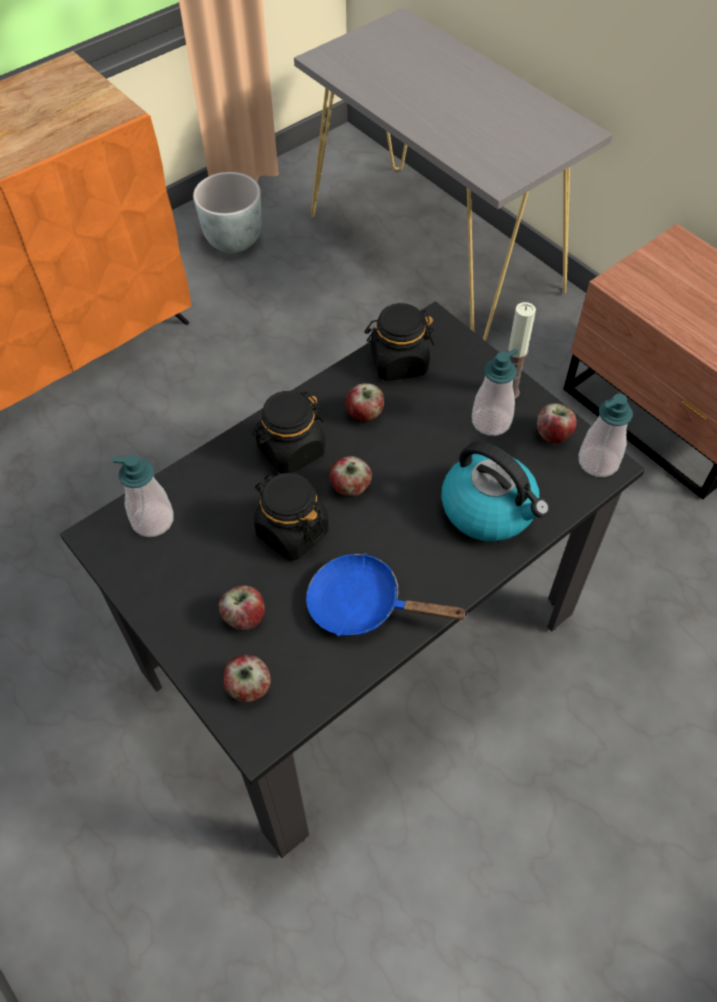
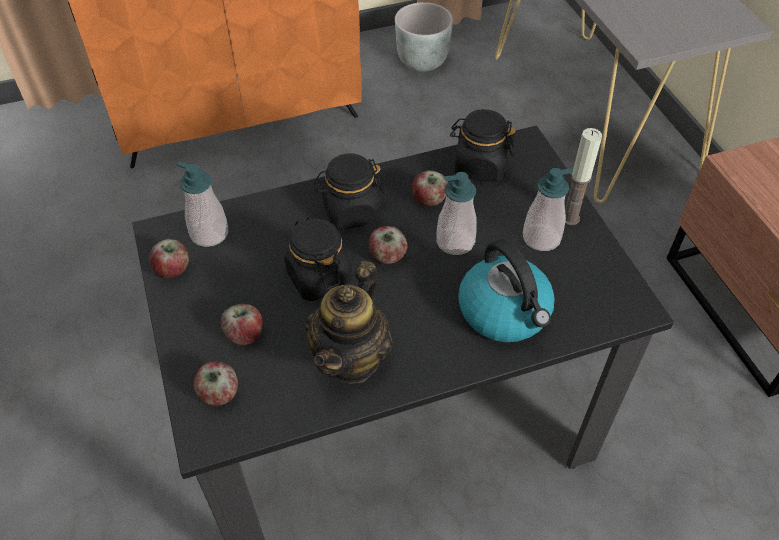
camera: 20 degrees right, 5 degrees down
blue frying pan [306,553,468,636] -> teapot [305,261,393,384]
apple [537,403,577,443] -> apple moved to [149,239,189,278]
soap dispenser [578,394,633,477] -> soap dispenser moved to [436,172,477,255]

